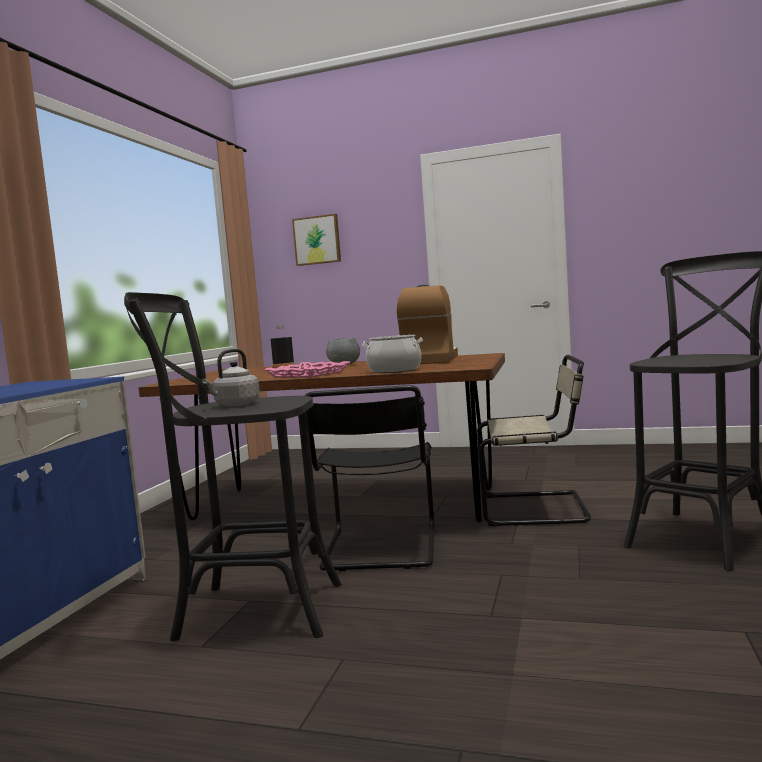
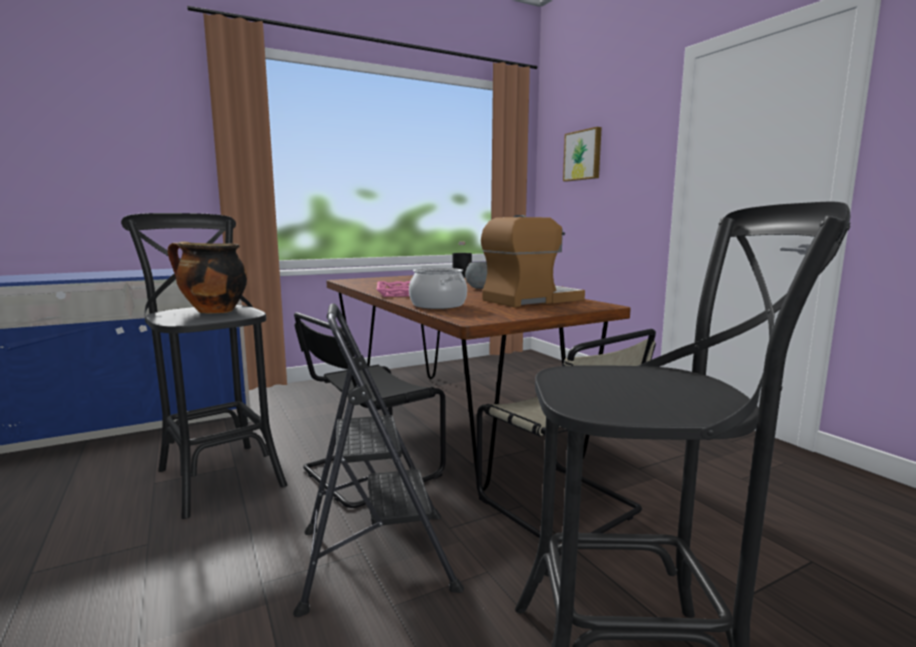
camera: 45 degrees right, 5 degrees up
grey kettle [202,349,260,406] -> cooking pot [168,241,247,313]
none -> black step ladder [293,303,464,617]

